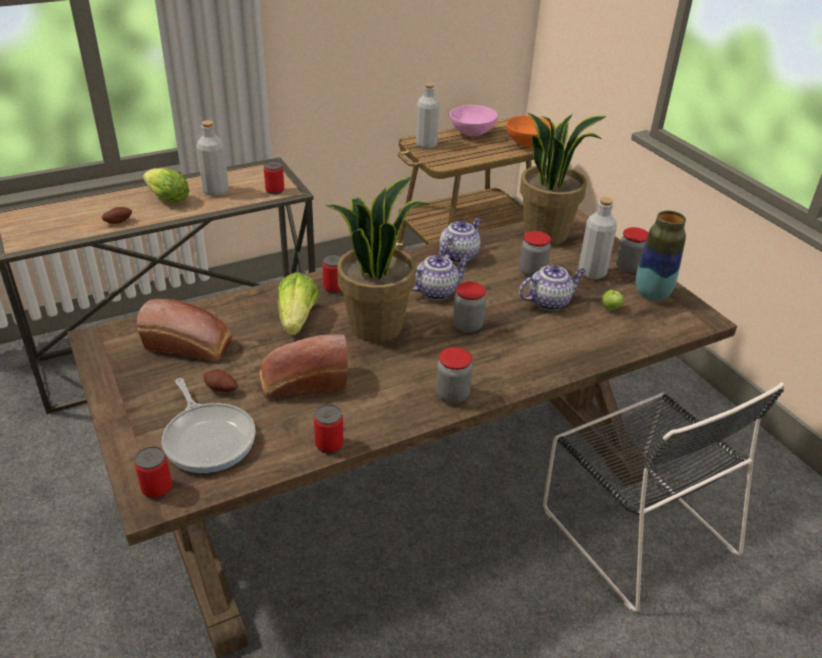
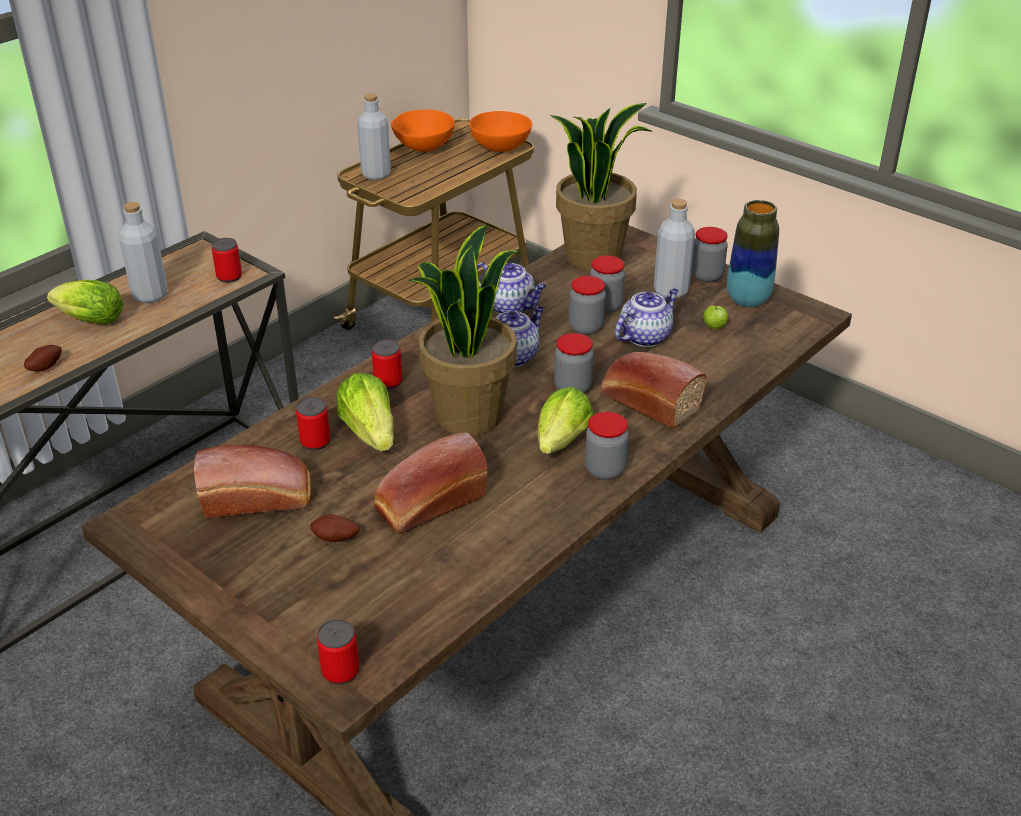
camera: 20 degrees left, 0 degrees up
frying pan [162,378,256,473] -> none
can [314,405,344,454] -> can moved to [296,397,331,450]
teapot [439,218,481,263] -> teapot turned 105 degrees clockwise [477,263,547,314]
pink bowl [450,105,497,137] -> orange bowl [391,110,455,152]
black chair [543,382,785,612] -> none
none -> lettuce [537,387,593,454]
none -> jar [569,276,606,335]
none -> bread [601,352,707,429]

